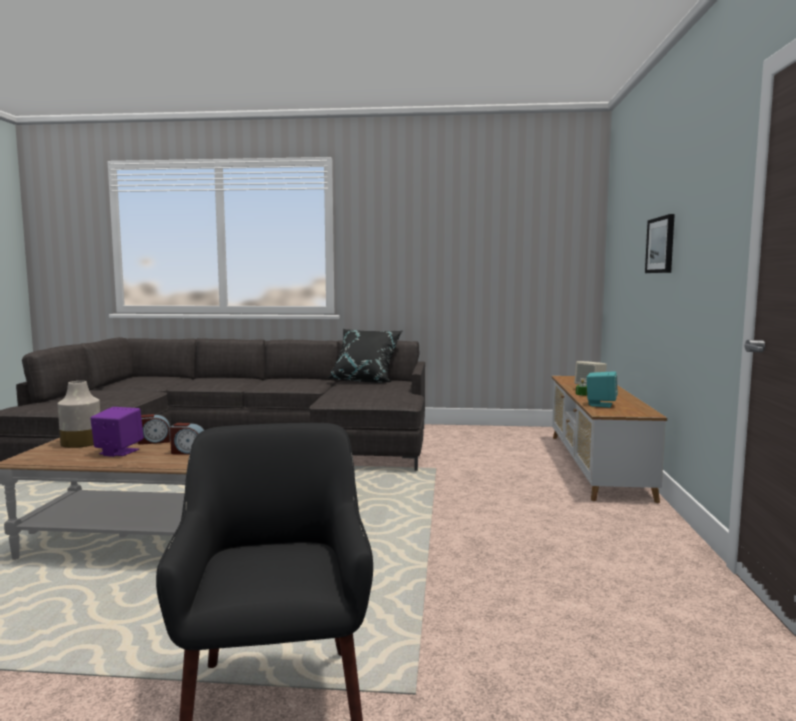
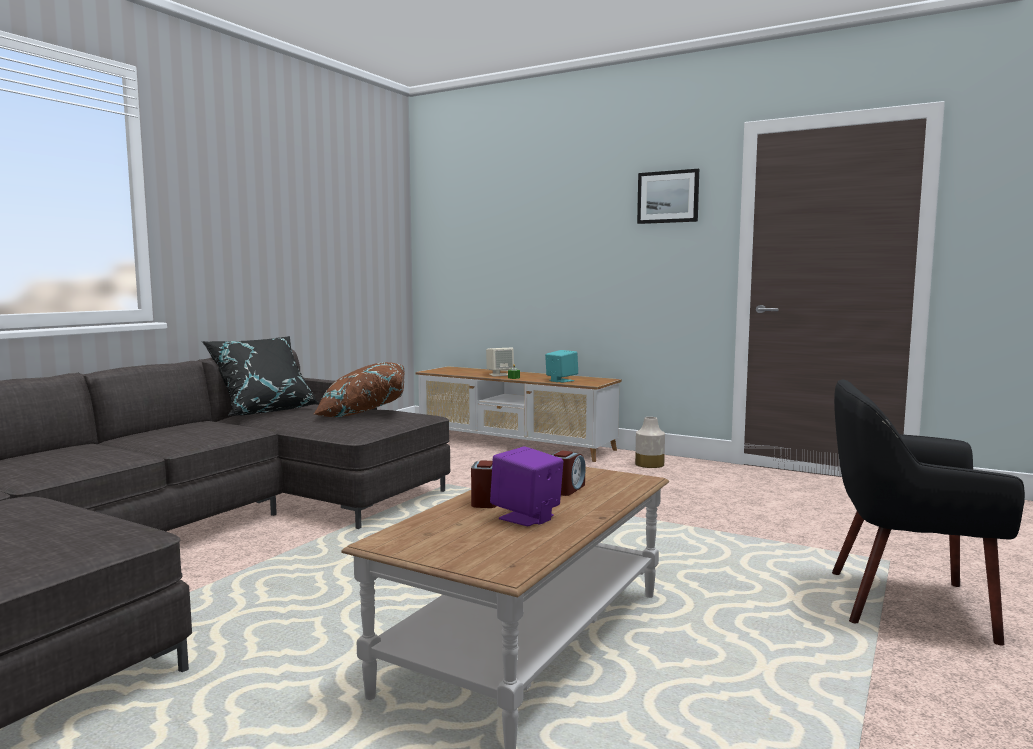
camera: 65 degrees left, 0 degrees up
beige vase [58,381,100,448] -> beige vase moved to [635,417,665,468]
picture [645,214,675,273] -> picture moved to [637,169,699,224]
none -> brown pillow [313,362,405,417]

